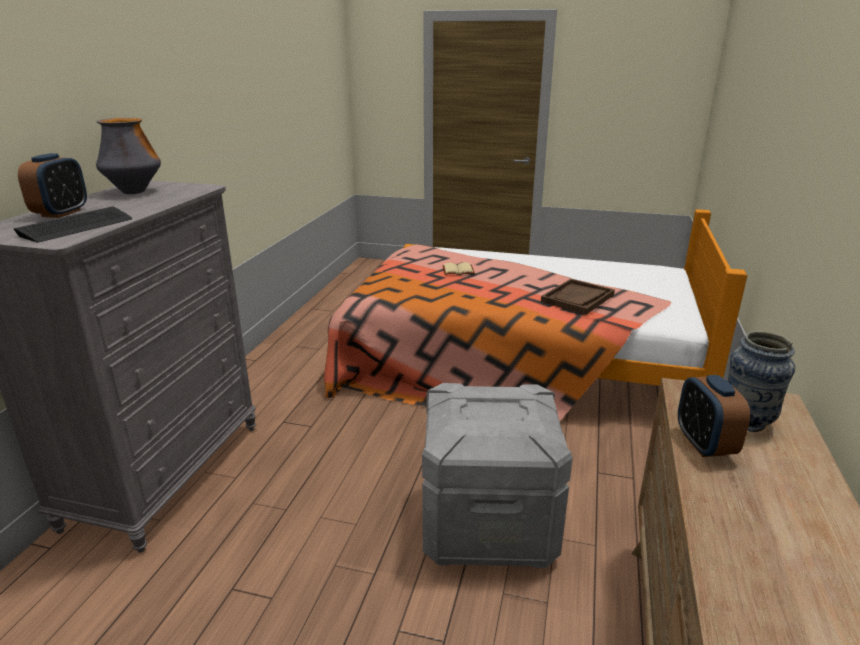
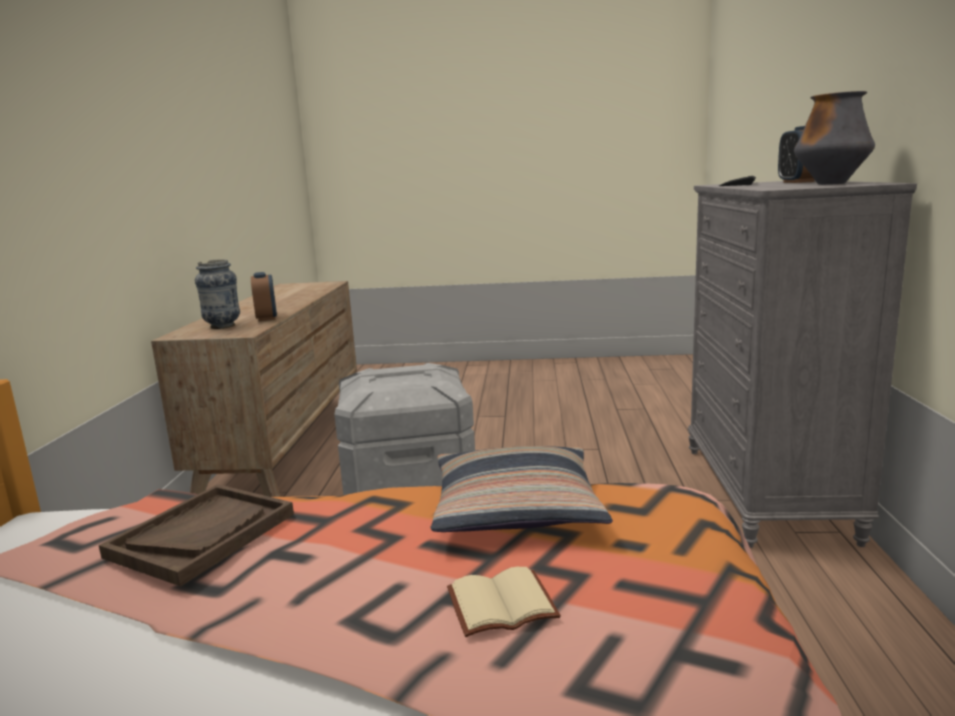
camera: 170 degrees right, 10 degrees down
none -> pillow [431,446,613,532]

